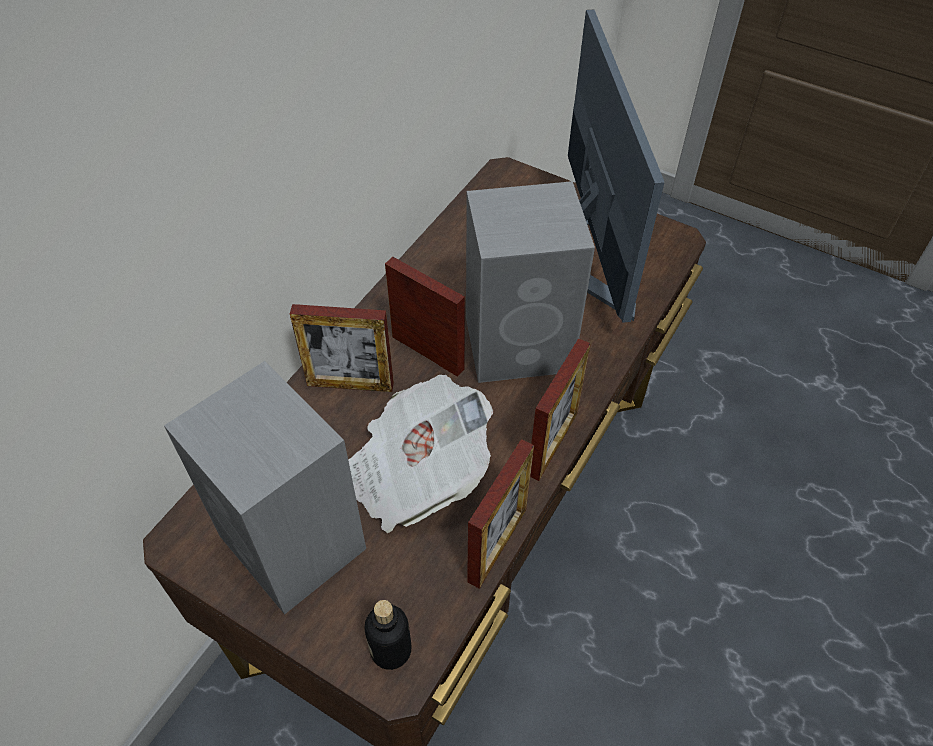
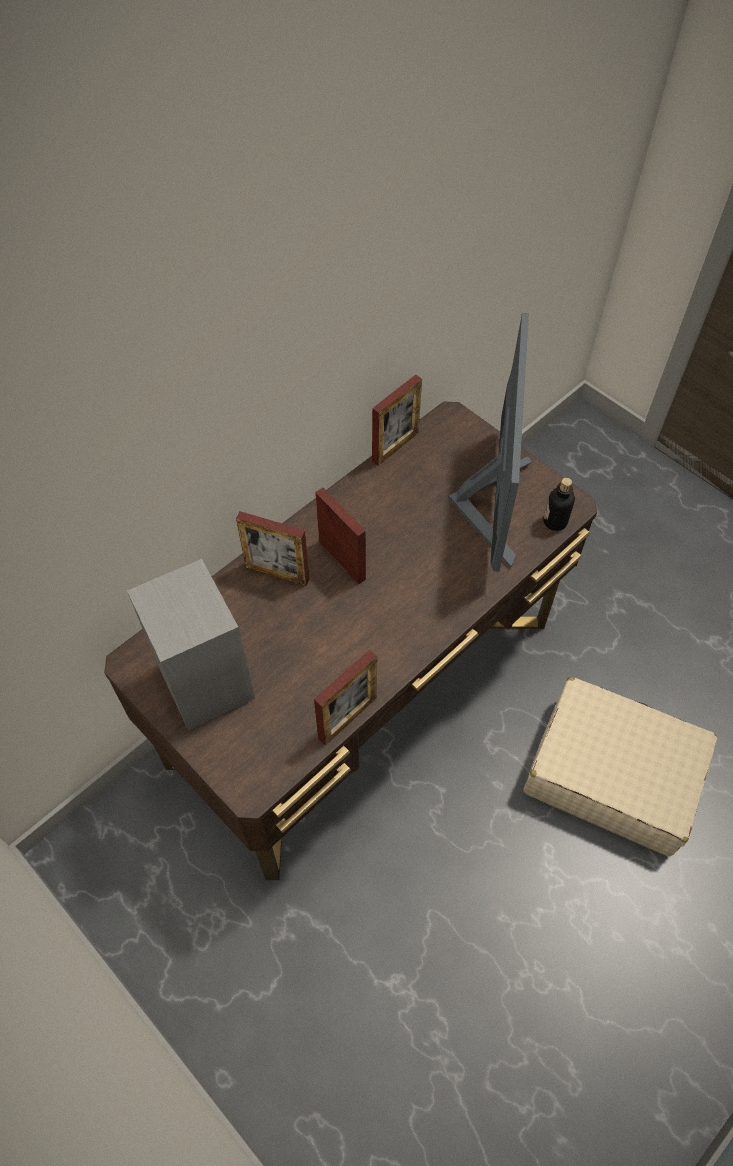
camera: 15 degrees right, 5 degrees up
newspaper [348,375,493,533] -> none
bottle [365,600,412,670] -> bottle moved to [543,478,575,531]
grey speaker [466,181,595,383] -> none
picture frame [530,338,591,481] -> picture frame moved to [372,375,422,466]
none -> beige suitcase [523,677,717,856]

